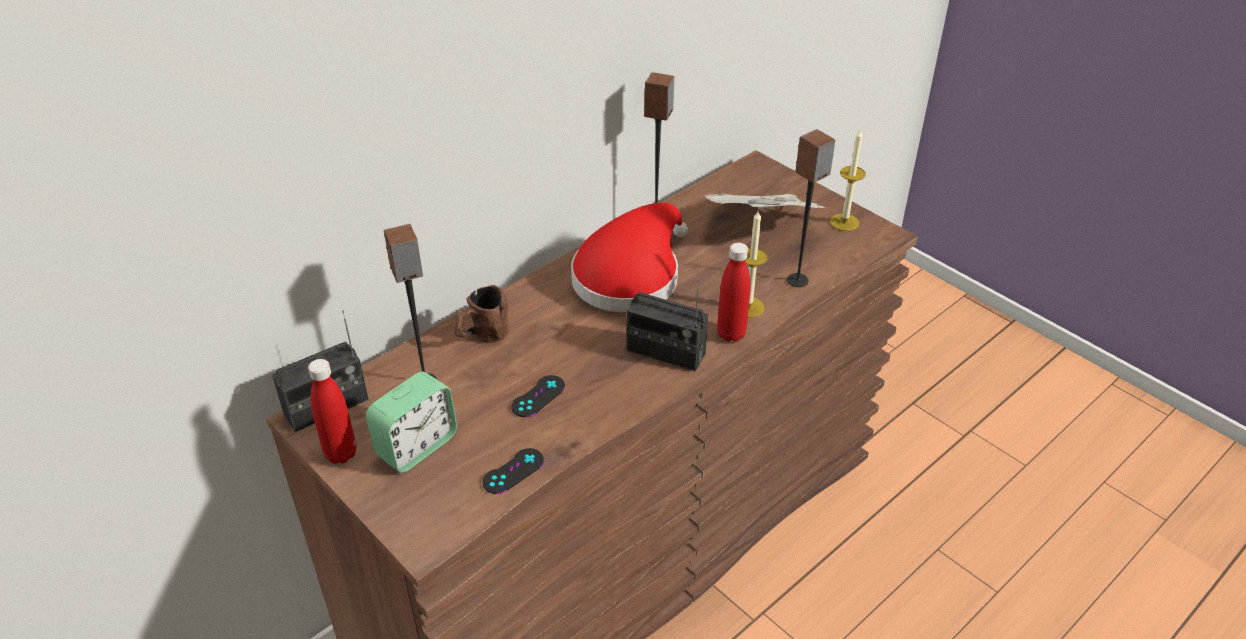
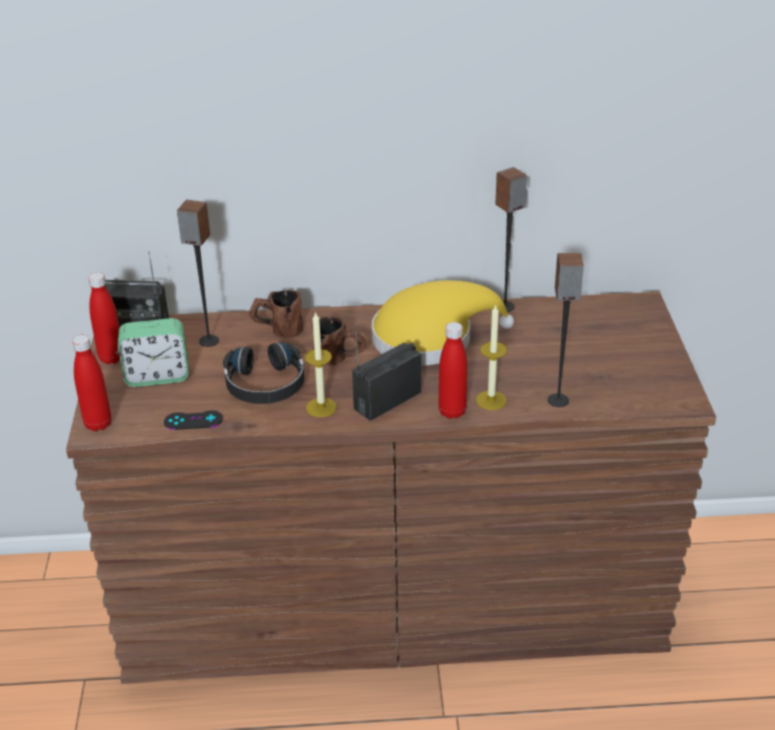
camera: 40 degrees right, 5 degrees down
black game controller [511,375,565,417] -> black headphones [223,343,305,404]
red hat [571,203,688,313] -> yellow hat [372,280,514,366]
radio [627,279,708,371] -> radio turned 75 degrees clockwise [352,324,421,421]
newspaper [705,194,826,213] -> none
candle [830,130,866,231] -> candle moved to [305,311,337,417]
none -> red bottle [72,335,111,431]
none -> brown mug [312,316,366,365]

